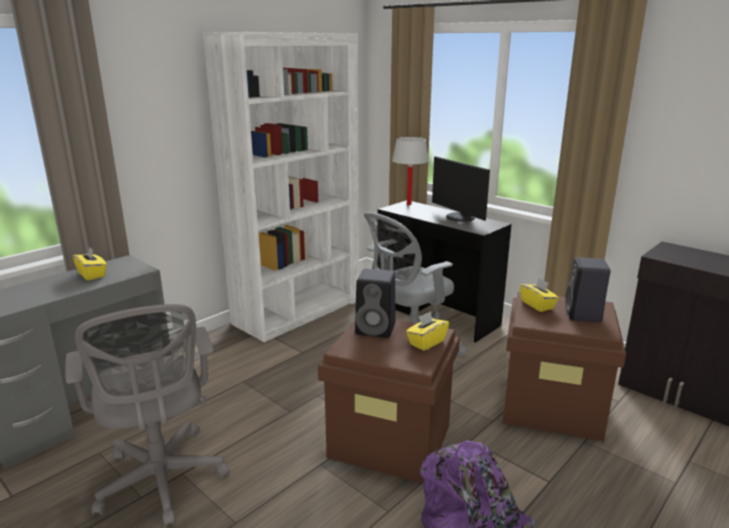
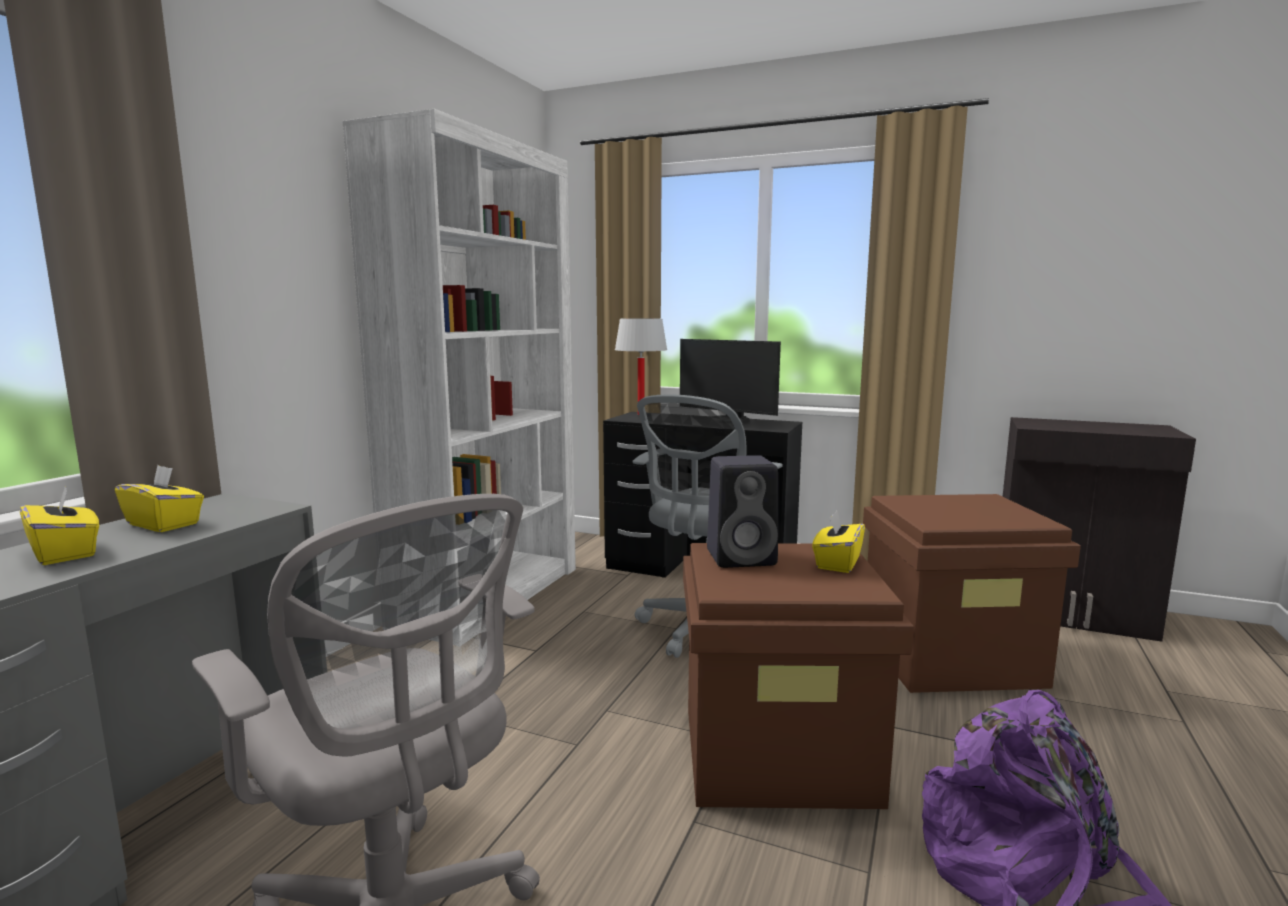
camera: 20 degrees left, 10 degrees down
yellow tissue box [520,278,559,312] -> yellow tissue box moved to [20,485,99,565]
black speaker [565,257,611,322] -> none

